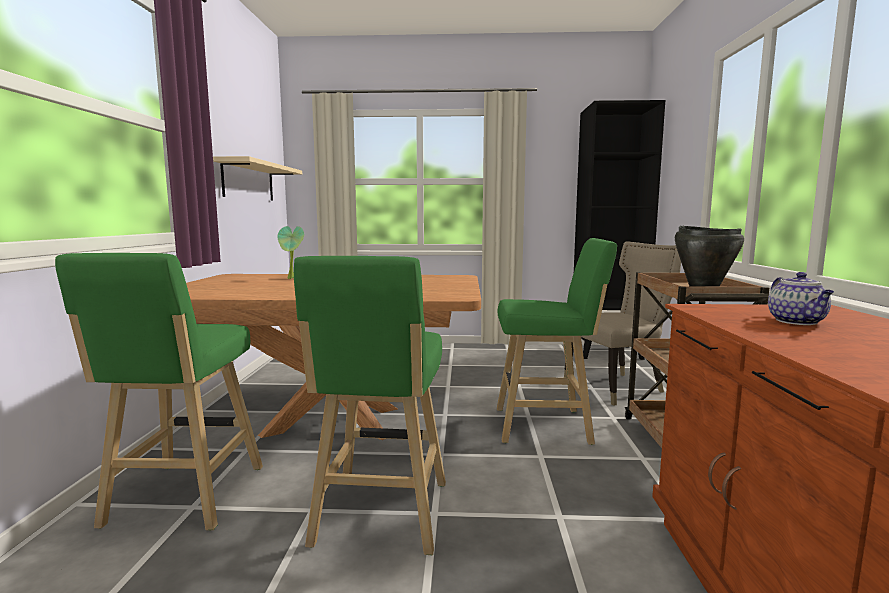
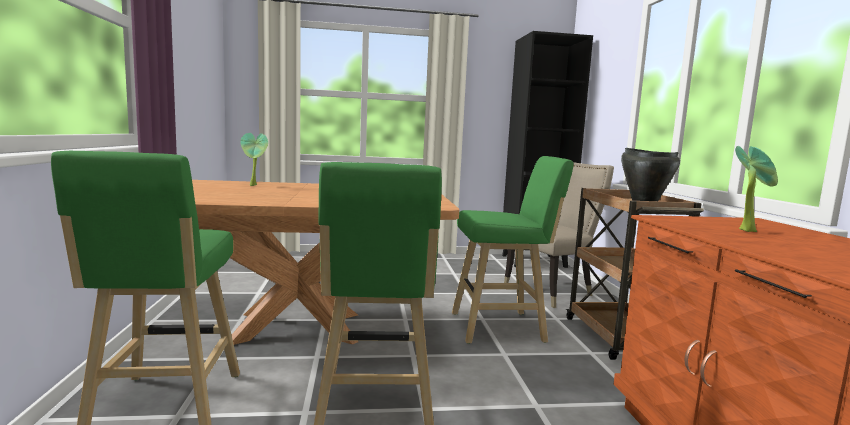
camera: 10 degrees left, 0 degrees up
beige shelf [213,156,302,201] -> none
teapot [768,272,834,325] -> potted plant [735,146,778,232]

